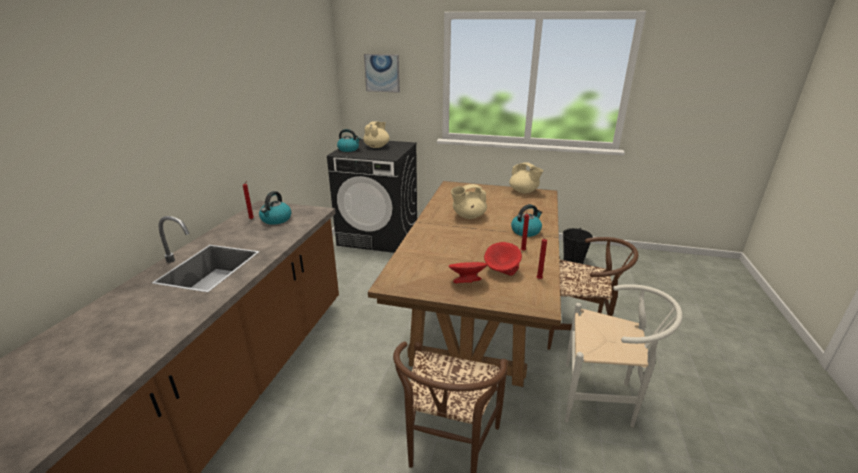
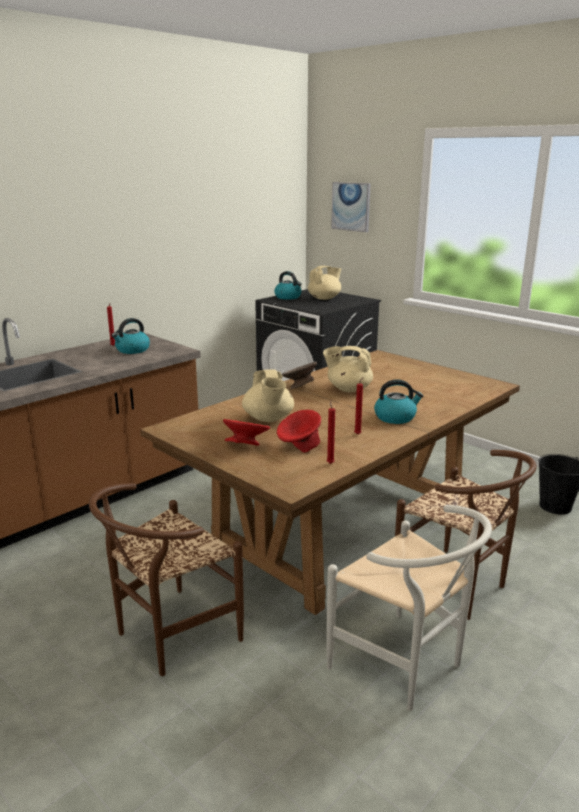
camera: 30 degrees right, 5 degrees down
beige teapot [509,162,543,193] -> beige teapot moved to [242,369,294,422]
none -> grey bowl [282,362,317,389]

